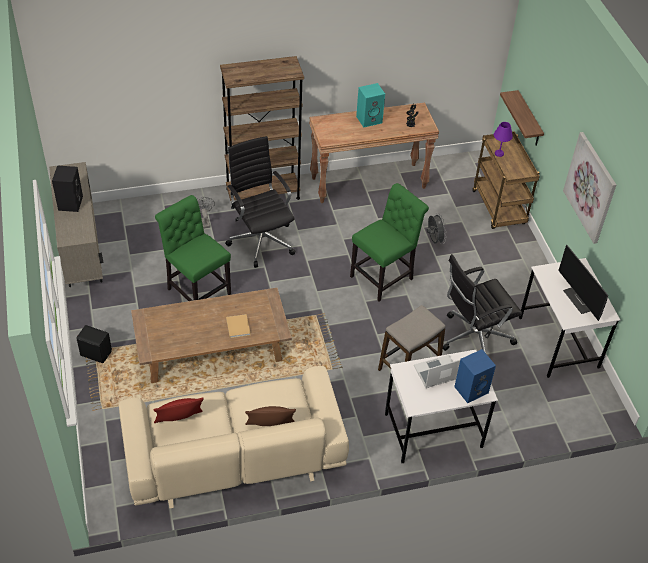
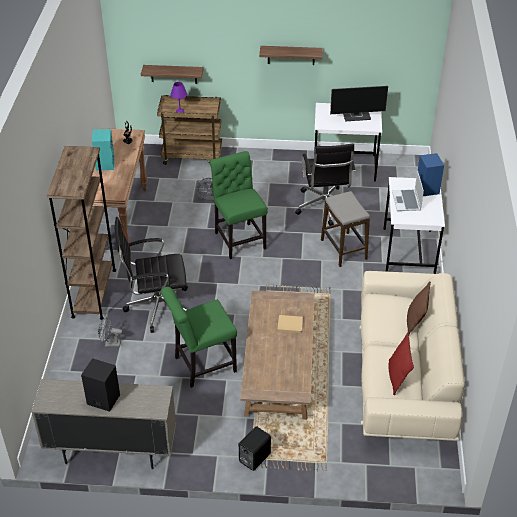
camera: 70 degrees left, 5 degrees down
picture [563,132,616,244] -> shelf [259,46,323,65]

